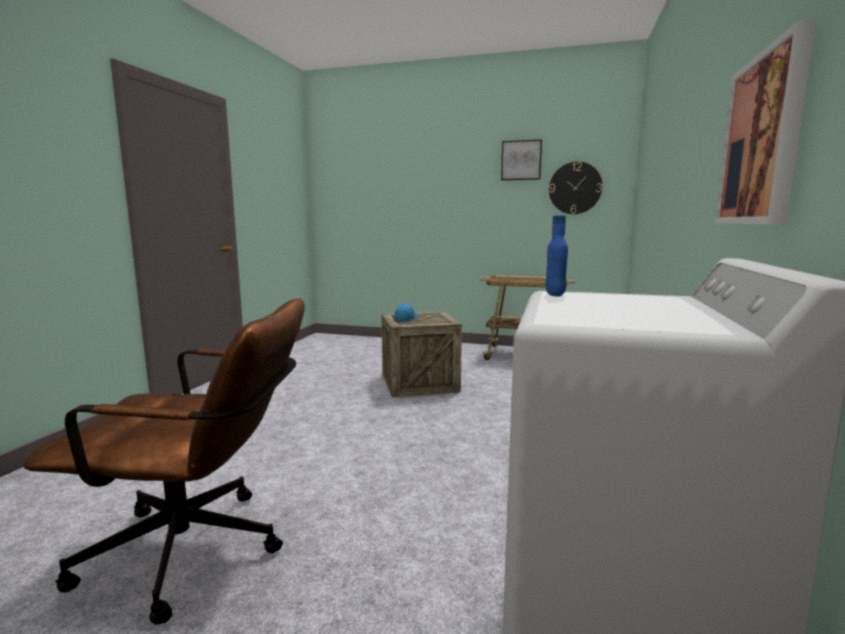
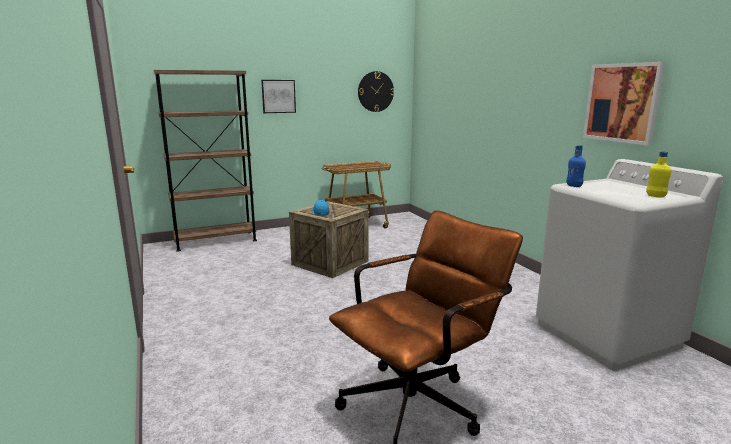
camera: 40 degrees left, 5 degrees up
picture [501,140,542,180] -> picture moved to [261,80,296,113]
none -> brown bookcase [153,70,257,252]
none -> yellow bottle [646,151,671,198]

